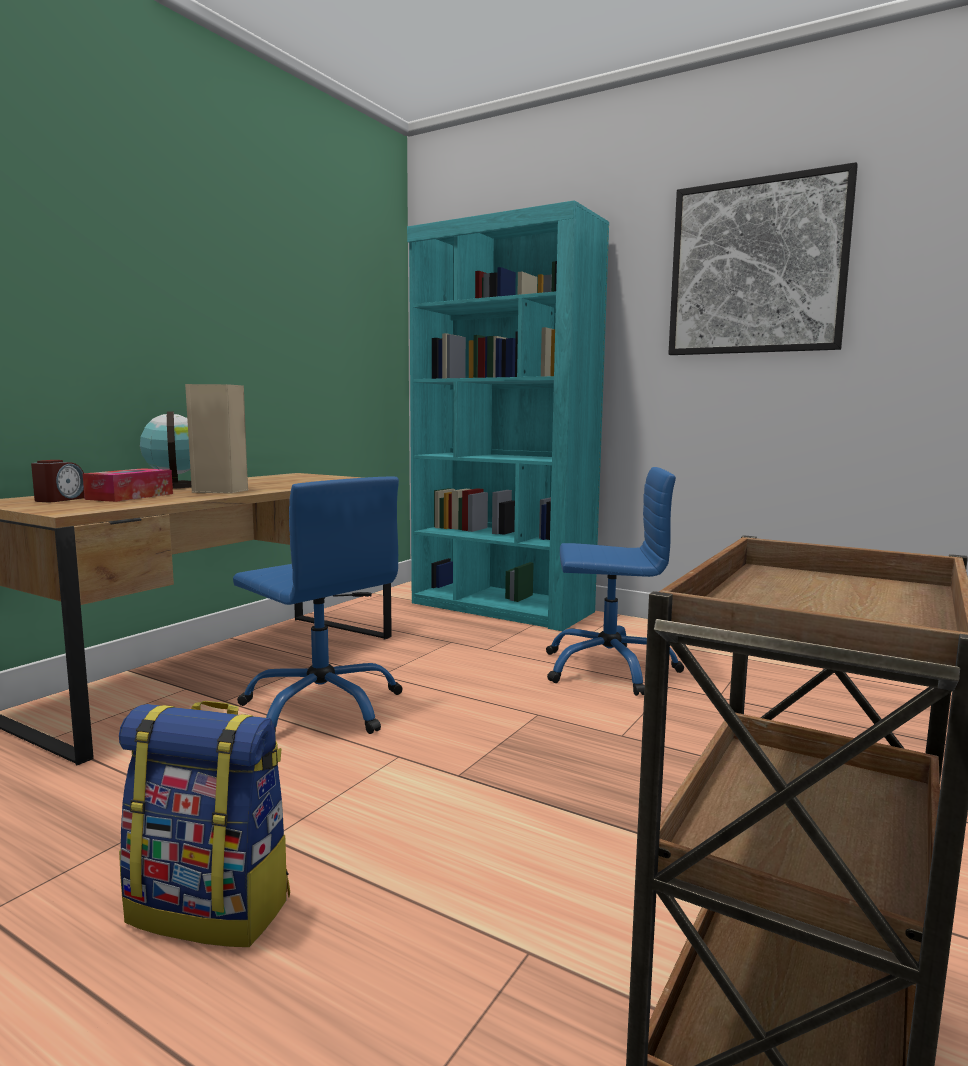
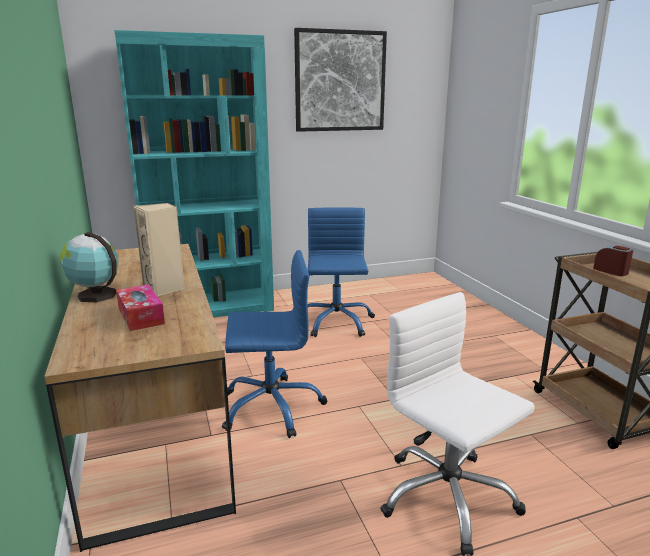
camera: 50 degrees left, 10 degrees up
alarm clock [31,460,84,502] -> alarm clock moved to [593,245,633,276]
backpack [119,701,290,947] -> white office chair [380,292,535,556]
blue office chair [546,467,684,696] -> blue office chair turned 45 degrees counterclockwise [307,207,375,337]

